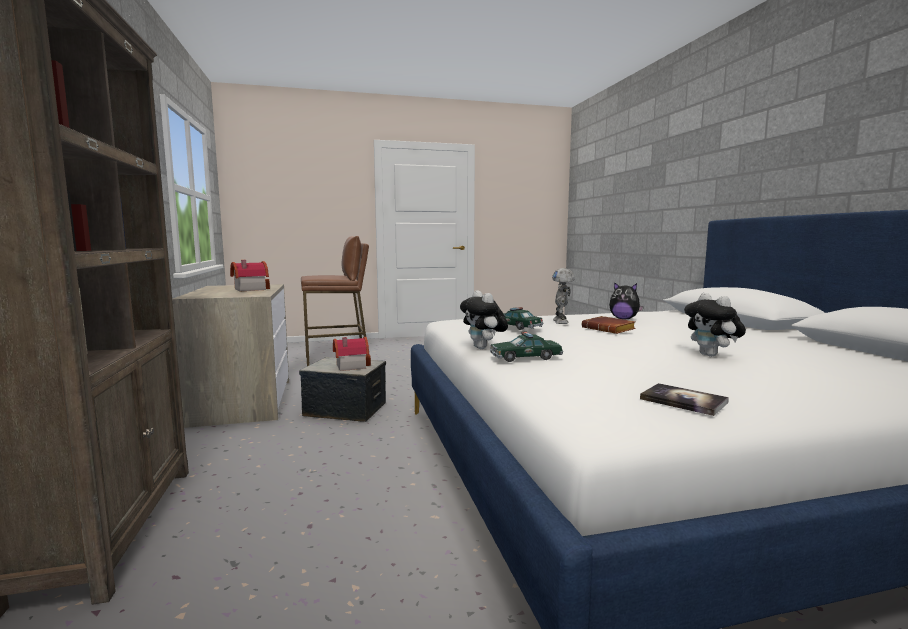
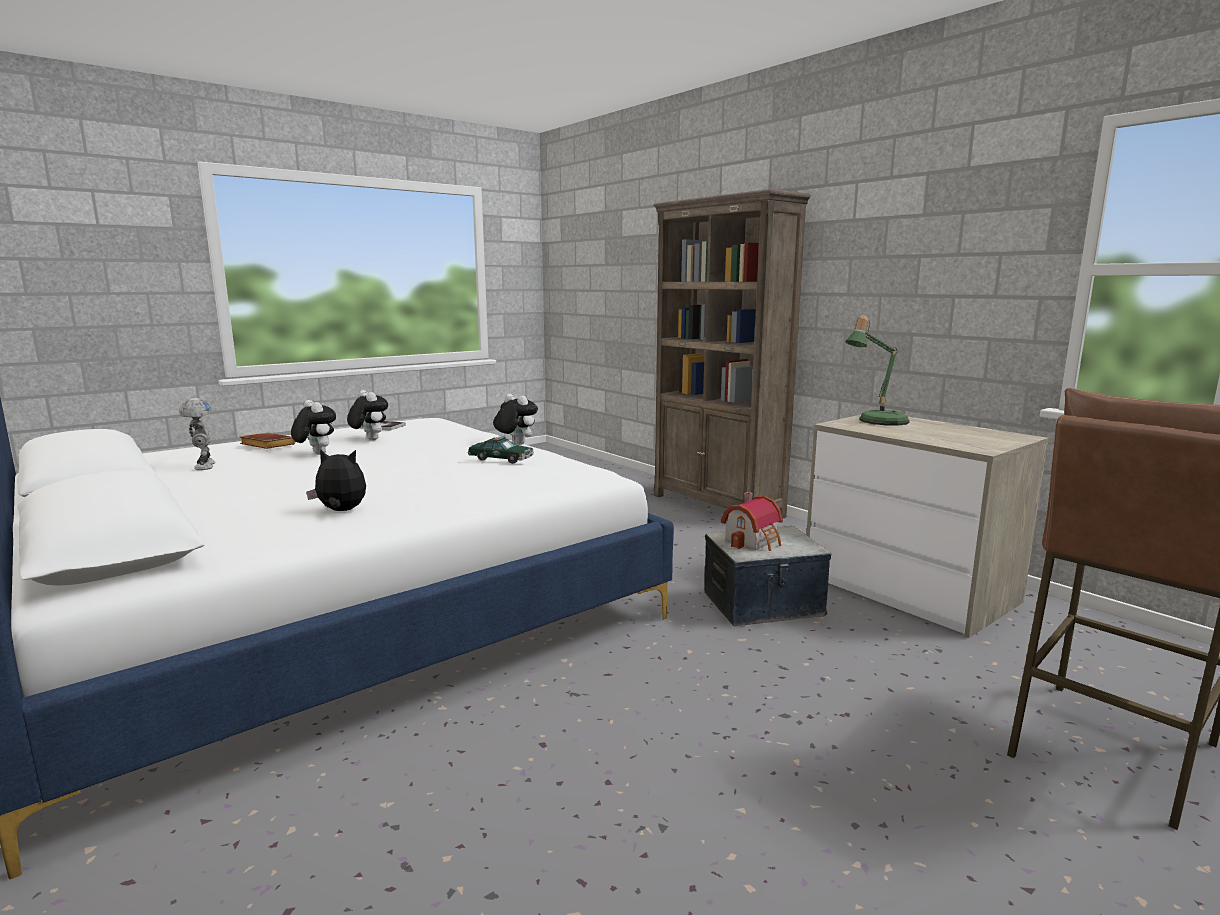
camera: 155 degrees right, 5 degrees up
toy house [230,260,270,291] -> none
toy car [490,332,563,362] -> none
toy robot [552,268,575,324] -> toy robot moved to [179,398,215,470]
brown book [582,316,636,334] -> brown book moved to [240,433,296,449]
none -> plush toy [347,390,388,440]
none -> table lamp [845,315,910,426]

